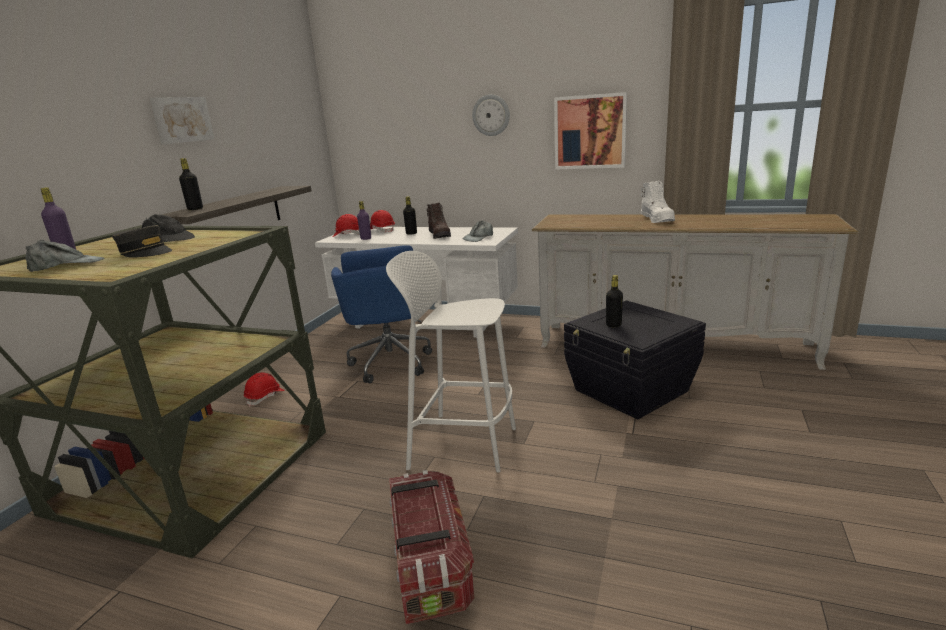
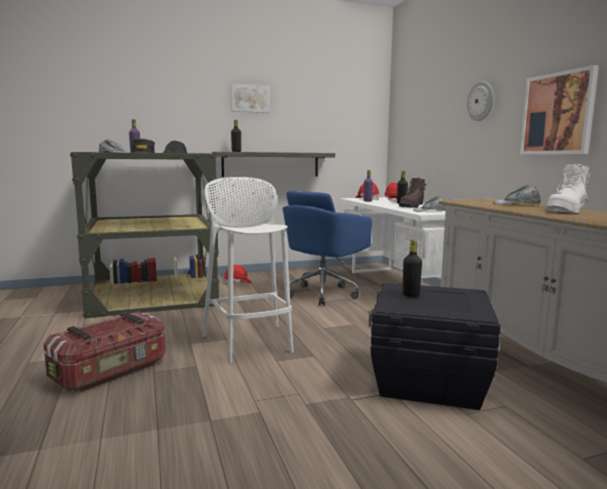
camera: 50 degrees right, 10 degrees down
none -> grey cap [493,185,541,205]

